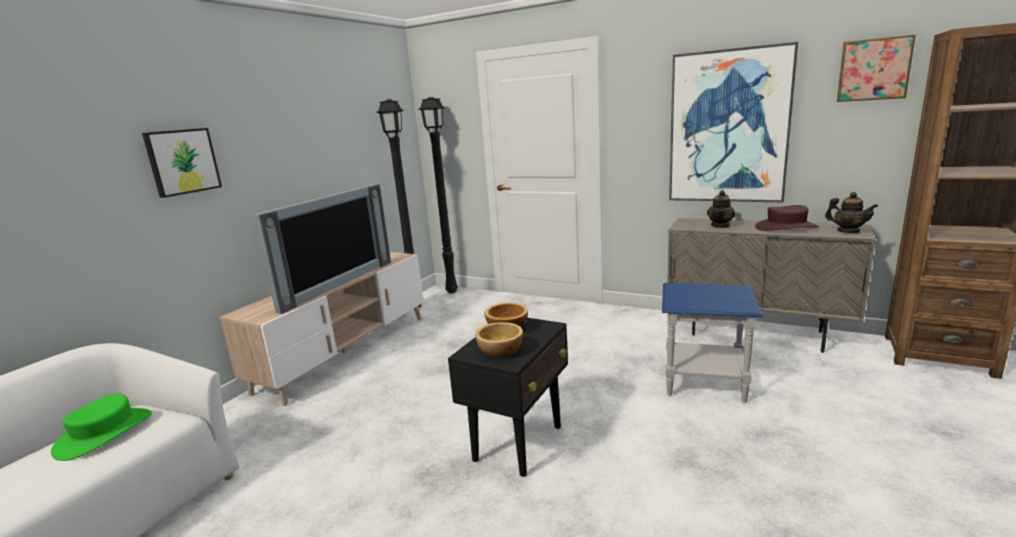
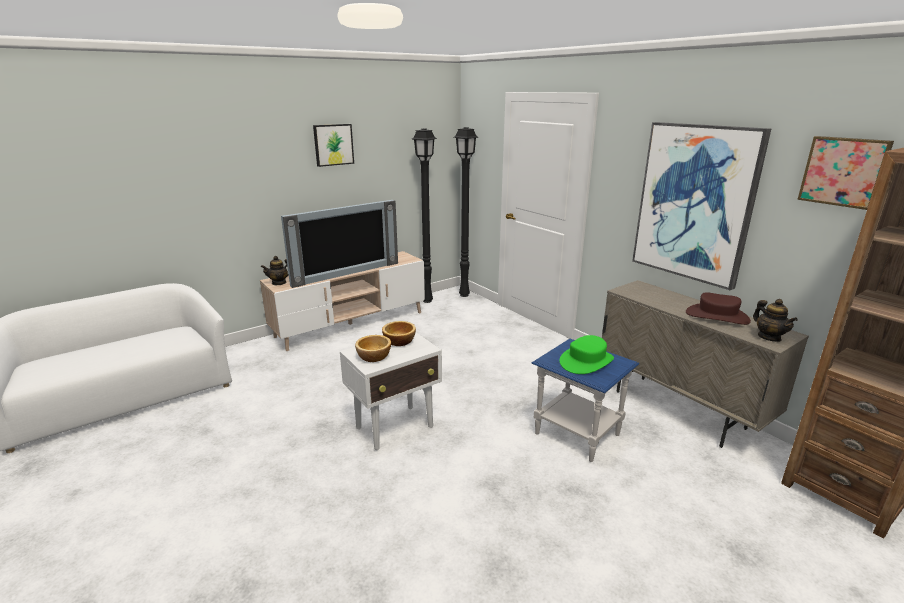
camera: 25 degrees right, 5 degrees up
green hat [51,394,152,461] -> green hat moved to [559,335,614,374]
picture [142,128,222,198] -> picture moved to [313,124,354,167]
black side table [448,318,568,477] -> white side table [340,332,442,450]
teapot [707,190,736,228] -> teapot moved to [261,256,289,285]

